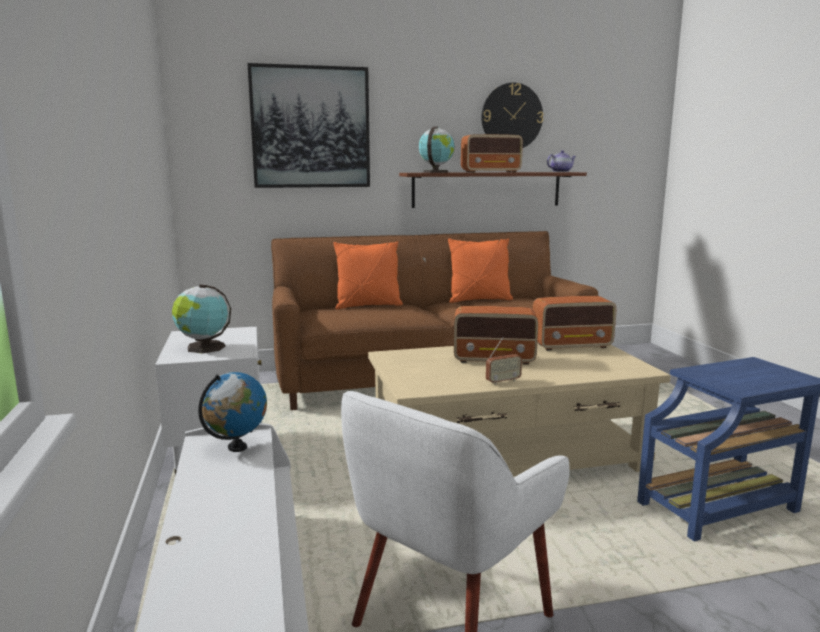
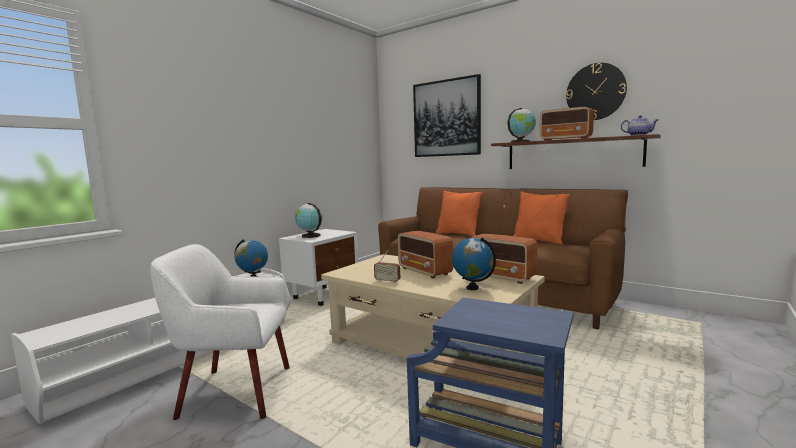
camera: 50 degrees right, 5 degrees down
none -> globe [452,237,496,290]

